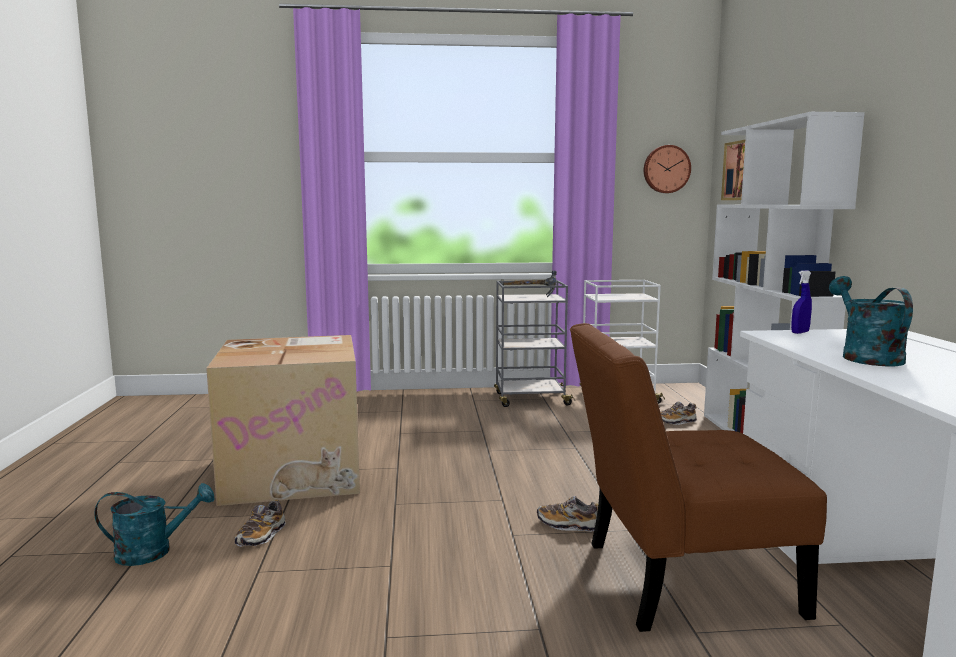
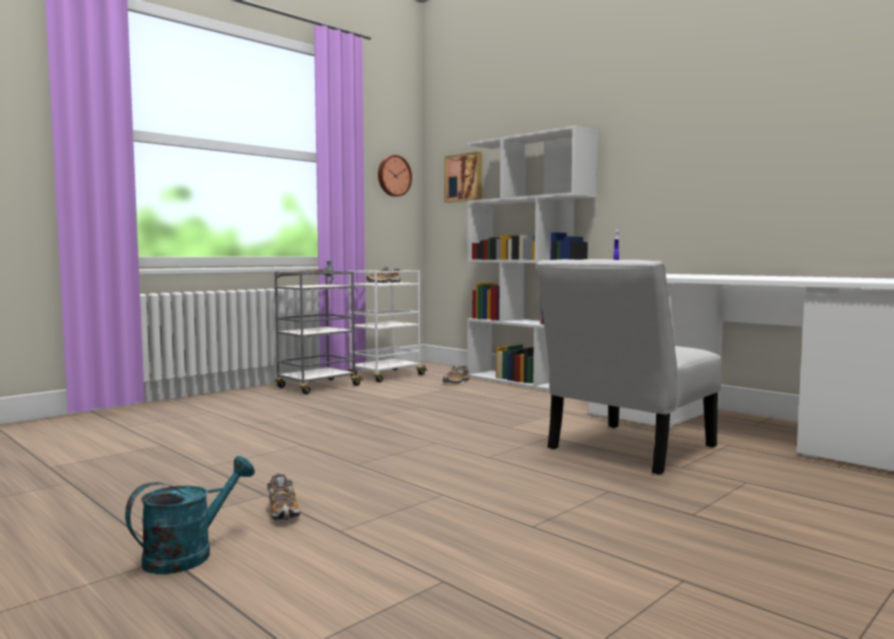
camera: 40 degrees left, 5 degrees down
cardboard box [206,335,360,506] -> none
shoe [537,496,598,532] -> shoe moved to [366,266,401,283]
brown chair [570,323,827,632] -> white chair [536,259,722,475]
turquoise watering can [829,276,913,367] -> none

